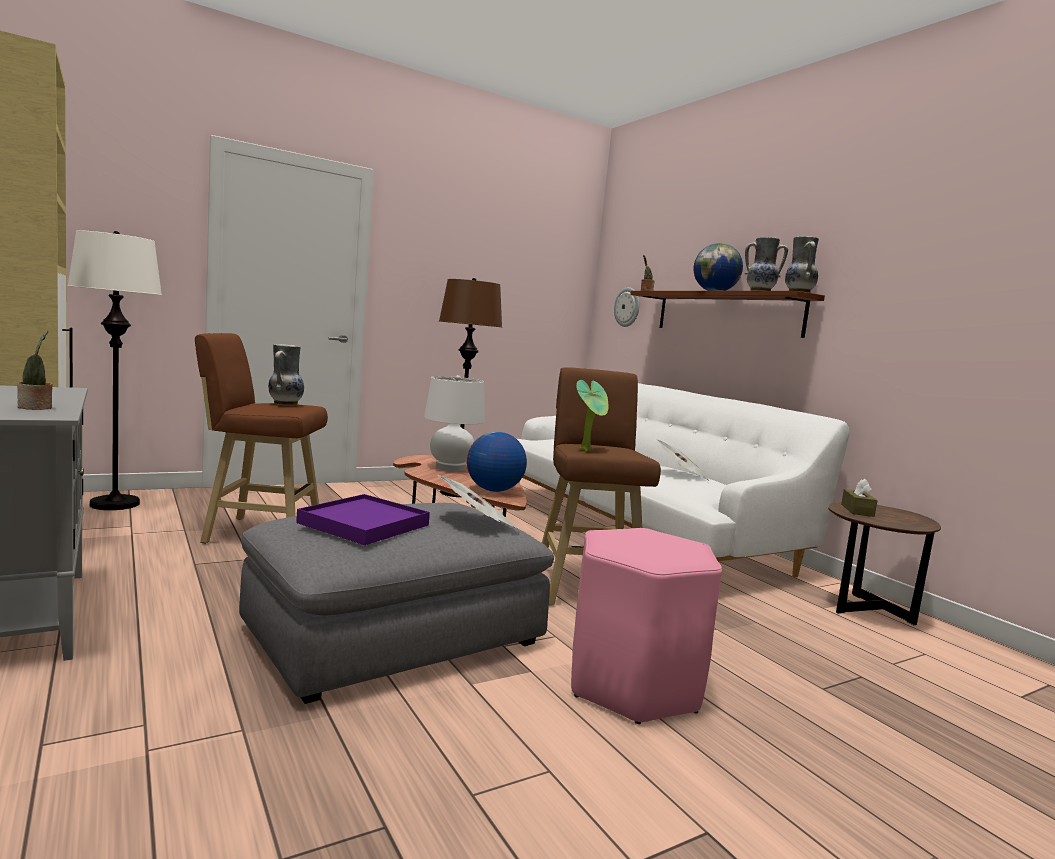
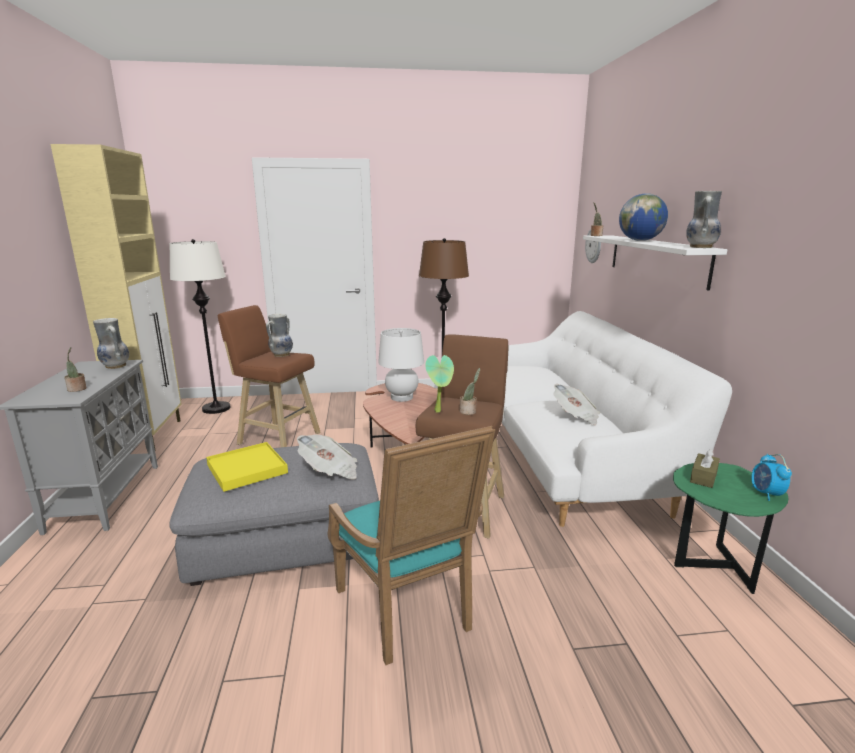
camera: 25 degrees right, 10 degrees up
purple tray [296,494,430,545] -> yellow tray [206,442,288,492]
globe [467,432,527,492] -> none
pink stool [571,528,722,724] -> turquoise armchair [327,426,496,665]
brown shelf [630,291,825,338] -> white shelf [583,235,727,291]
vase [745,237,788,291] -> vase moved to [93,318,129,369]
brown side table [828,502,941,625] -> green side table [673,463,789,594]
none -> potted plant [460,368,480,415]
none -> alarm clock [751,454,792,501]

